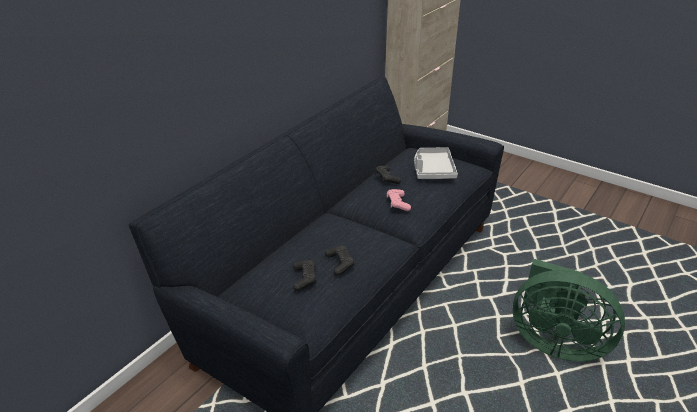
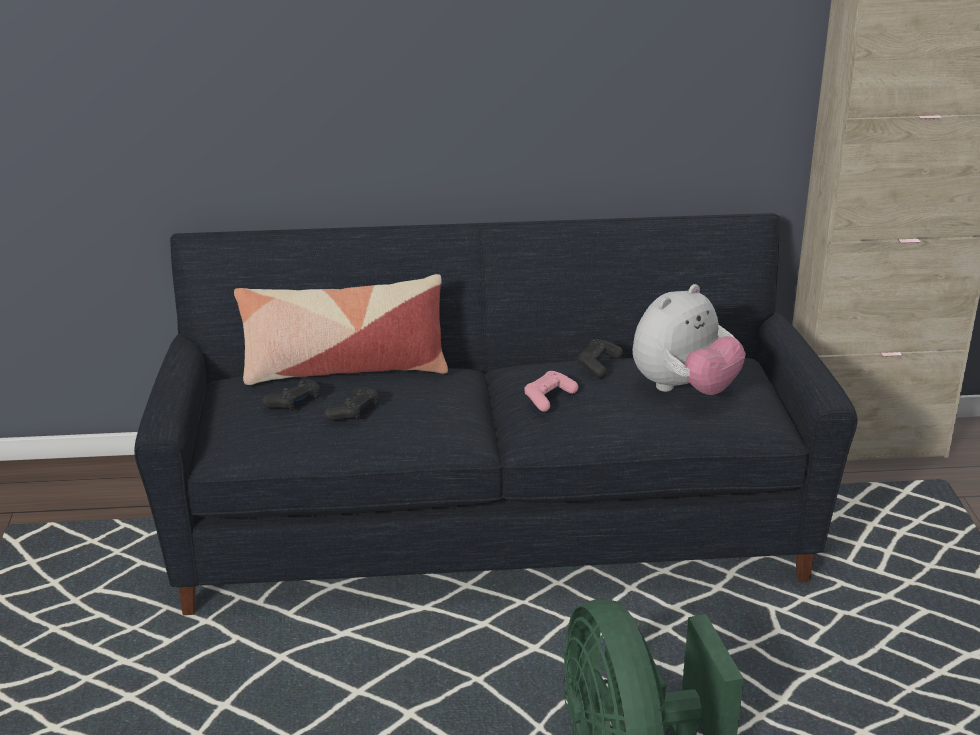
camera: 50 degrees right, 5 degrees down
grey tray [414,147,458,179] -> plush toy [633,284,746,395]
none -> pillow [234,274,448,385]

